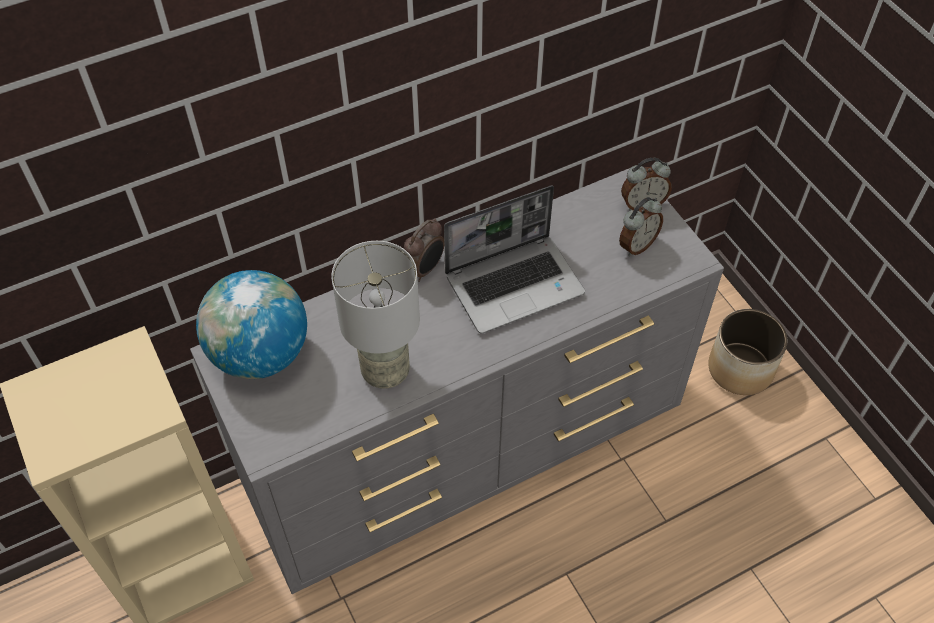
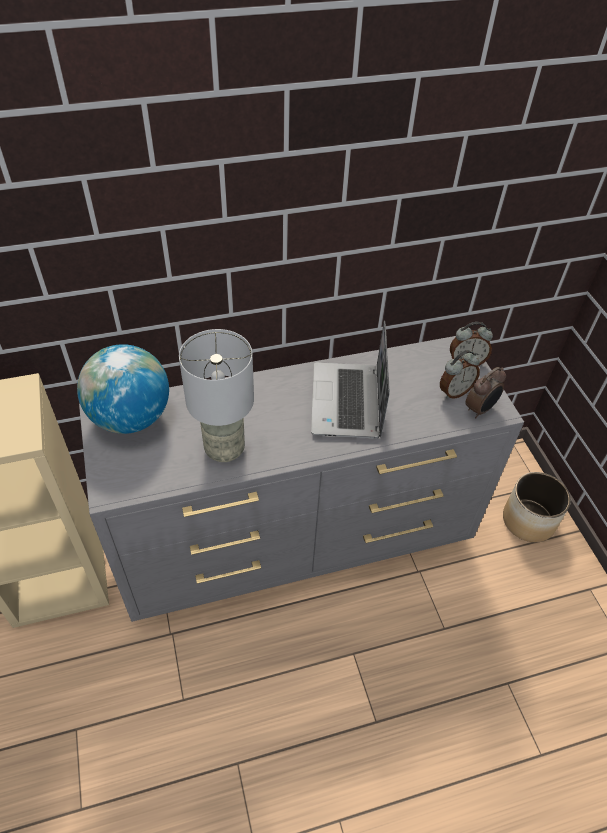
camera: 10 degrees right, 5 degrees down
alarm clock [404,218,444,282] -> alarm clock moved to [466,367,506,418]
laptop [444,185,585,334] -> laptop turned 105 degrees clockwise [311,321,390,439]

